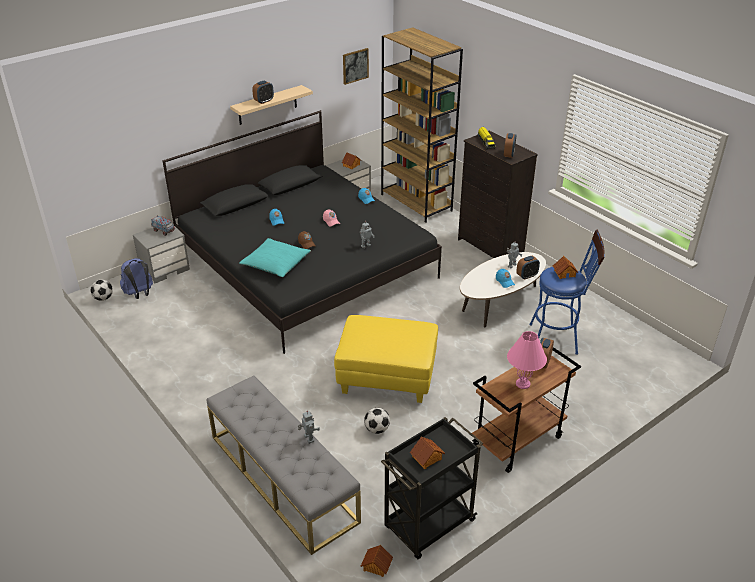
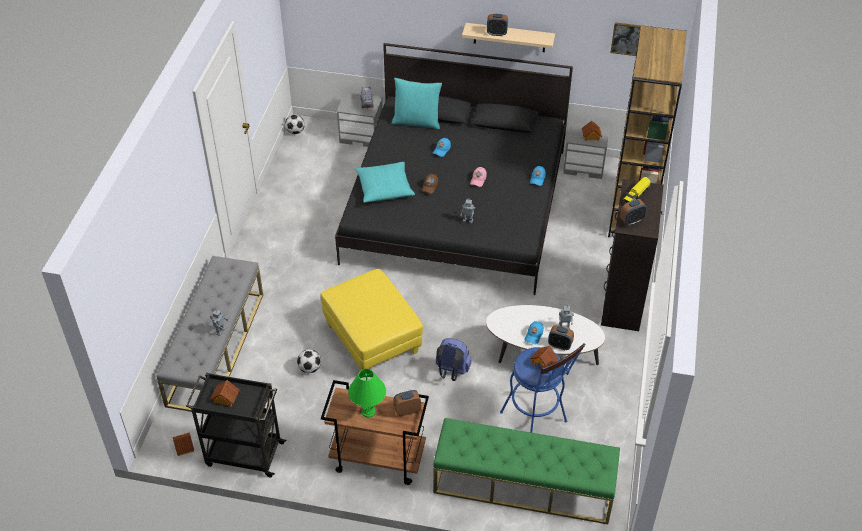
camera: 50 degrees right, 10 degrees up
blue backpack [120,258,153,299] -> blue backpack moved to [436,338,471,381]
pink table lamp [507,331,547,389] -> green table lamp [348,369,386,418]
none -> turquoise pillow [392,78,442,129]
none -> green bench [433,418,620,524]

